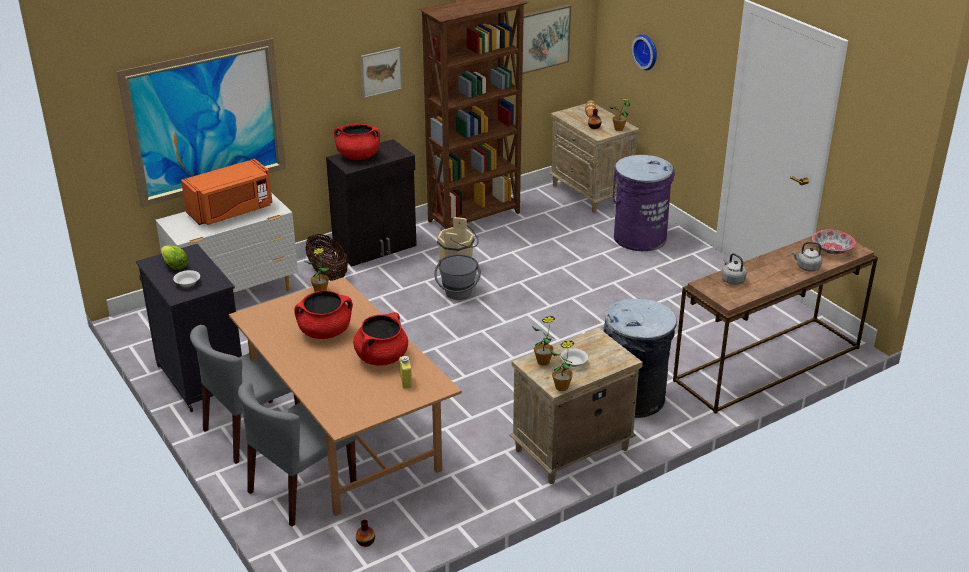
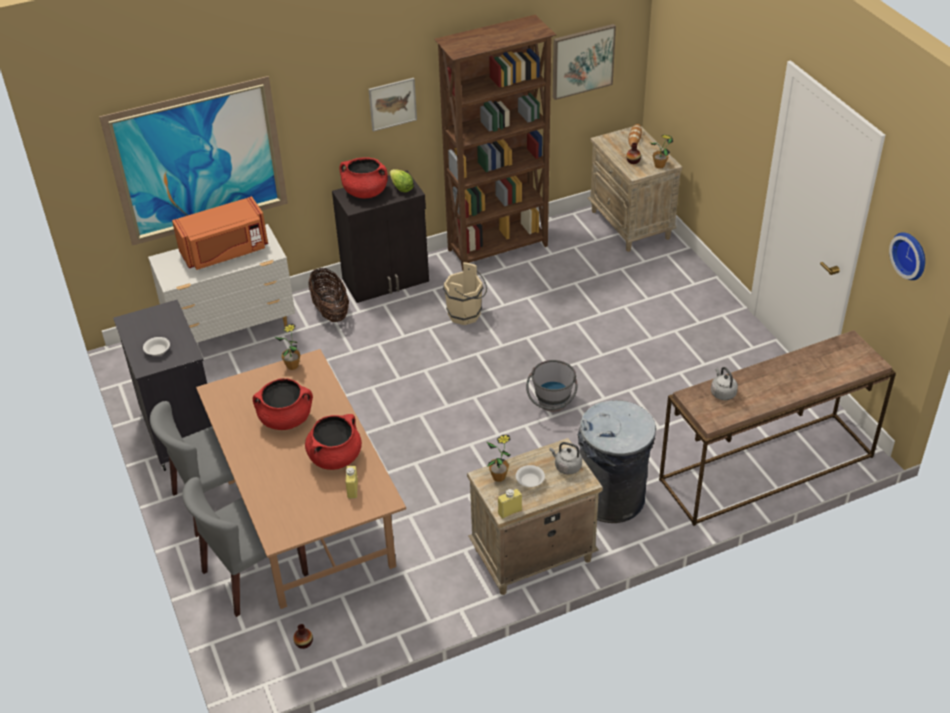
camera: 10 degrees right, 10 degrees up
lettuce [161,246,188,270] -> lettuce moved to [390,169,414,193]
grey bucket [434,254,481,300] -> grey bucket moved to [526,360,578,412]
potted plant [551,341,575,391] -> yellow bottle [498,489,522,519]
purple trash can [613,155,675,251] -> none
wall clock [632,34,657,70] -> wall clock moved to [889,233,925,280]
grey kettle [792,242,822,272] -> grey kettle moved to [549,442,582,474]
bowl [812,230,855,254] -> none

